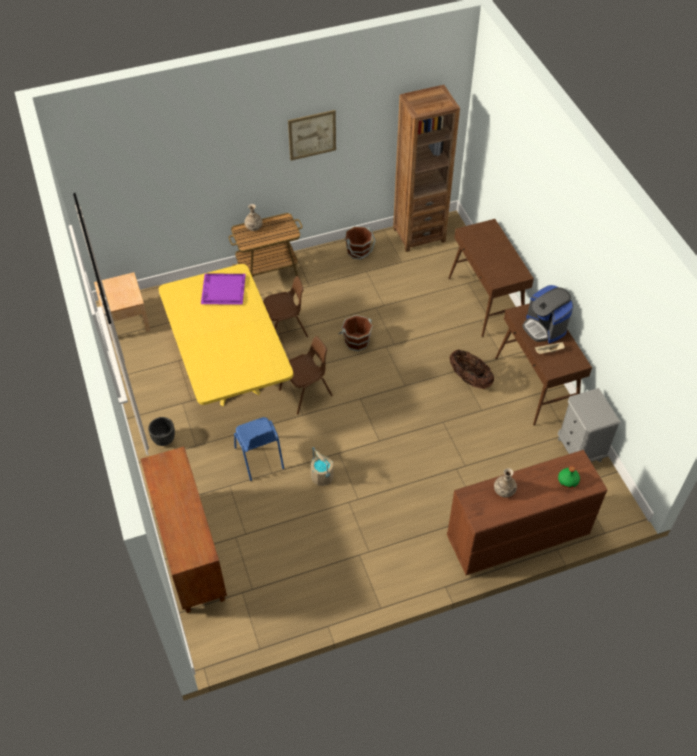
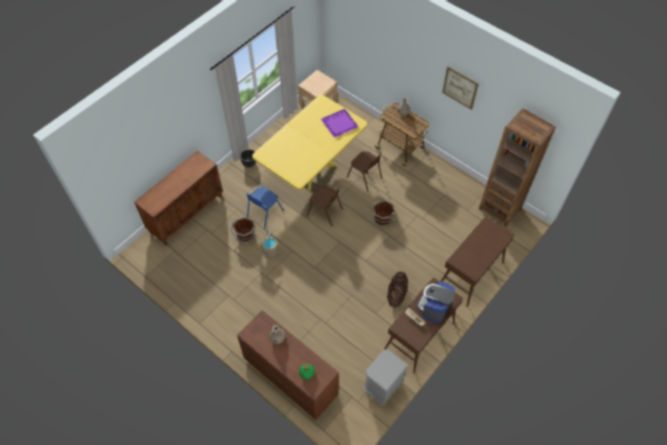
camera: 60 degrees right, 5 degrees up
brown bucket [345,226,376,259] -> brown bucket moved to [231,217,255,243]

